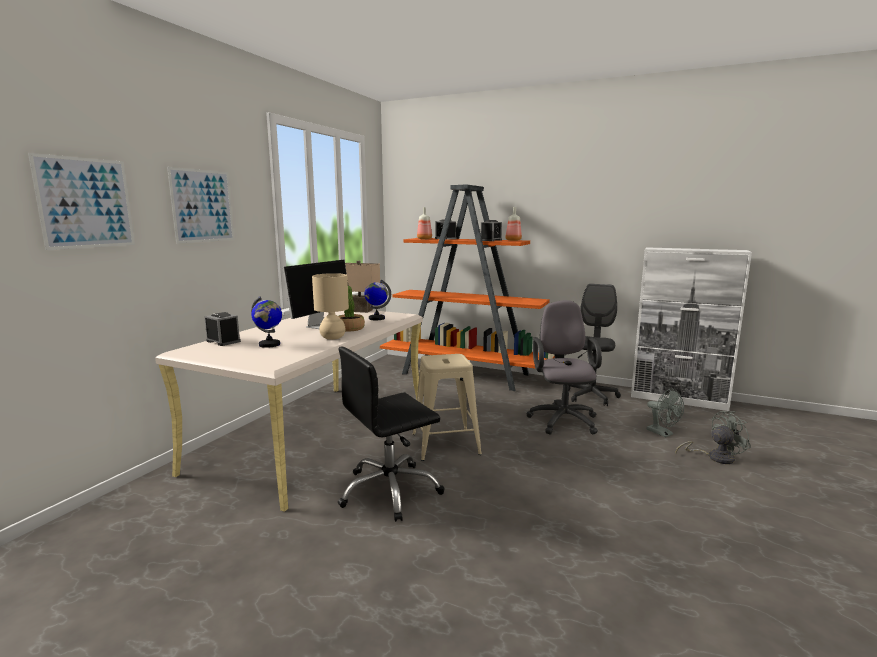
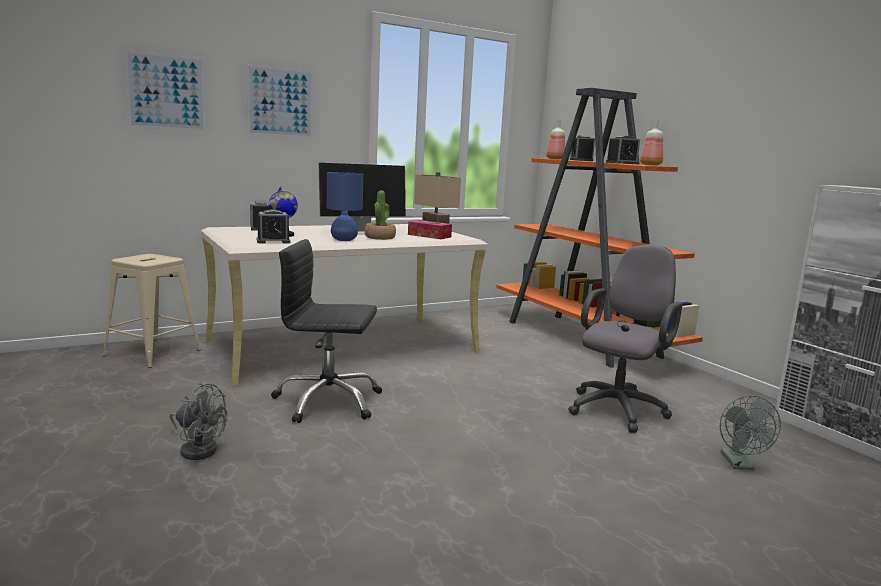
camera: 35 degrees right, 0 degrees up
beige table lamp [312,273,349,340] -> blue table lamp [327,172,363,241]
globe [364,280,391,320] -> tissue box [408,220,452,239]
beige stool [413,354,482,461] -> beige stool moved to [103,254,201,368]
grey office chair [569,284,621,406] -> none
grey fan [675,411,751,464] -> grey fan moved to [170,382,227,460]
none -> alarm clock [256,209,290,243]

